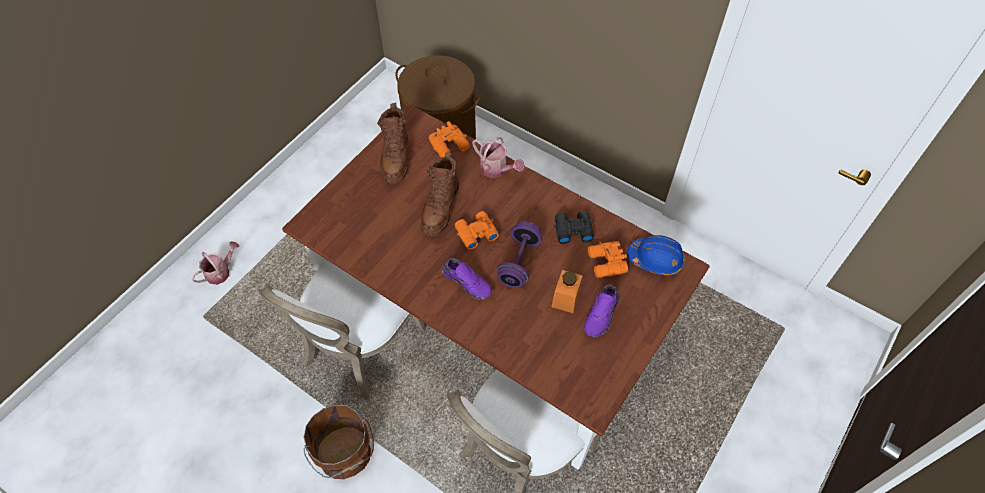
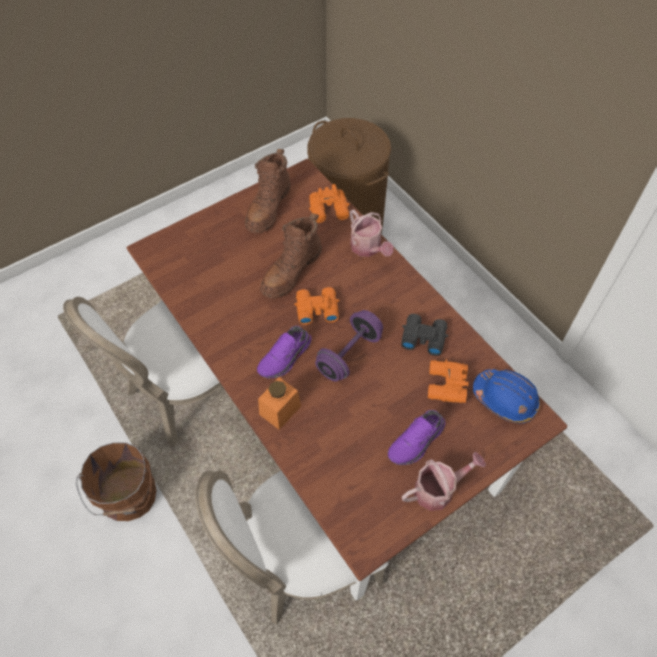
camera: 20 degrees right, 0 degrees up
watering can [192,241,240,285] -> watering can moved to [402,452,486,511]
purple shoe [442,258,492,300] -> purple shoe turned 75 degrees clockwise [257,326,311,378]
orange jar [552,270,583,313] -> orange jar moved to [258,377,301,430]

